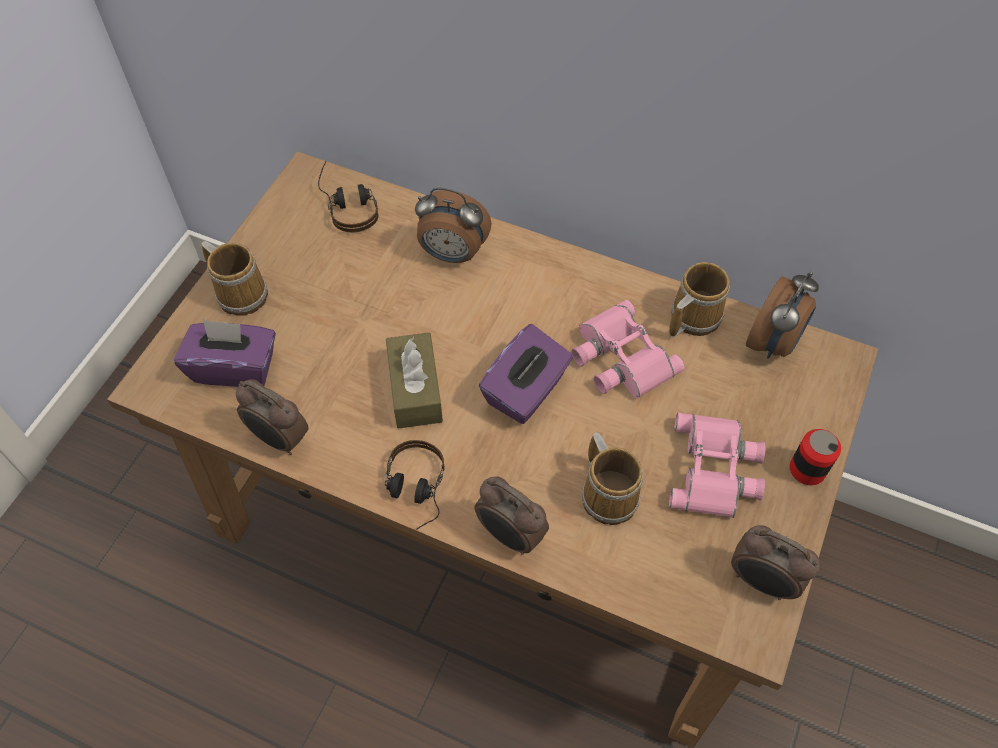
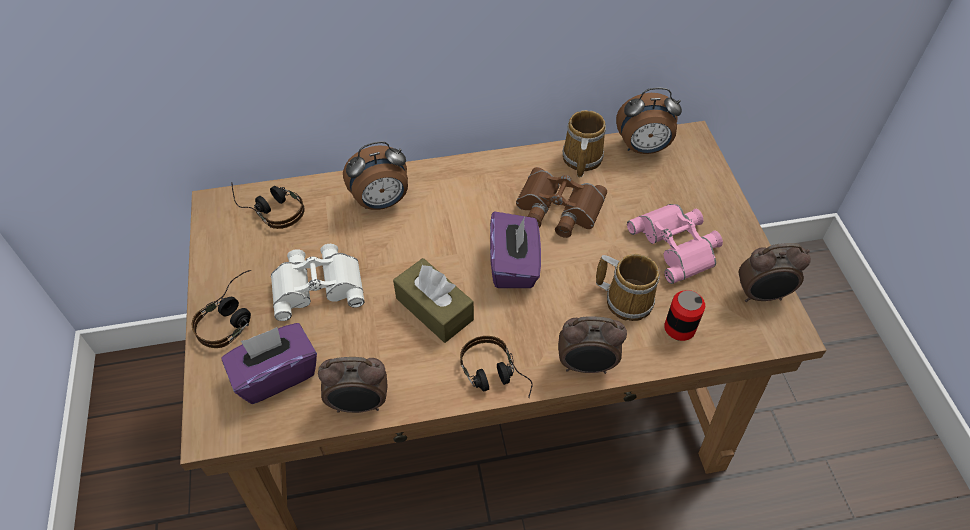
camera: 35 degrees left, 5 degrees down
mug [201,241,268,316] -> headphones [192,270,251,348]
pink binoculars [571,300,685,399] -> brown binoculars [516,167,607,238]
alarm clock [746,272,819,359] -> alarm clock turned 90 degrees clockwise [616,88,682,154]
can [790,429,841,485] -> can moved to [664,290,705,341]
none -> white binoculars [271,244,364,321]

